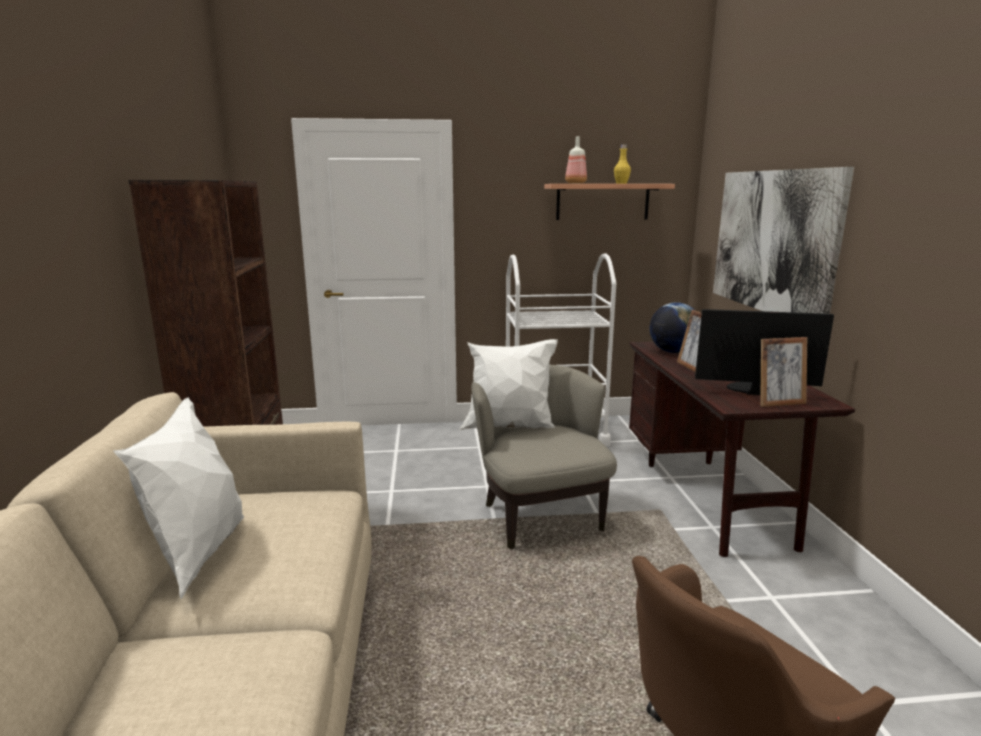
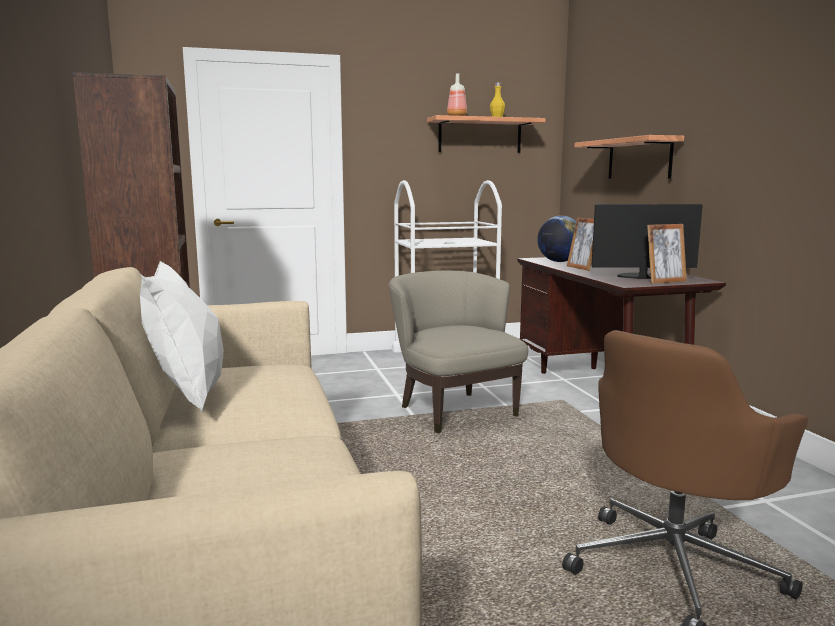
camera: 10 degrees left, 5 degrees down
white pillow [459,339,558,430] -> none
picture [713,167,854,314] -> shelf [574,135,684,179]

